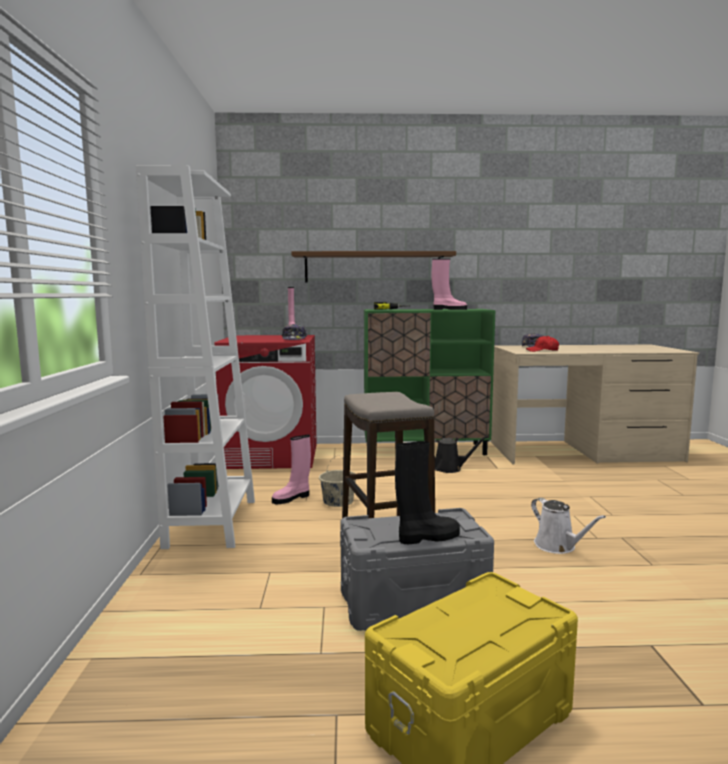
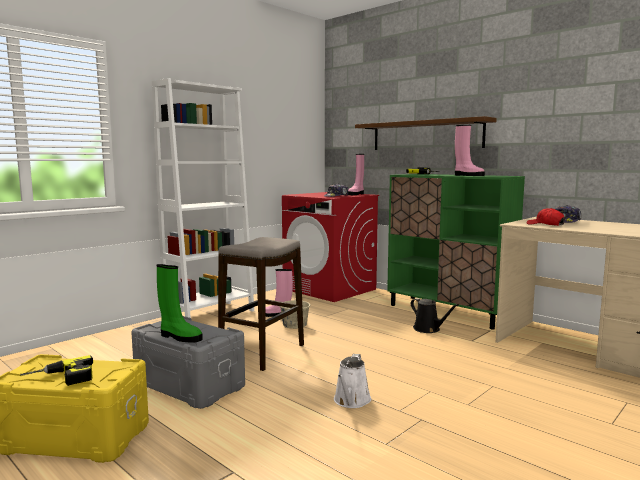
camera: 45 degrees right, 0 degrees up
black boot [395,441,460,544] -> green boot [156,264,203,342]
none -> power drill [20,355,93,386]

